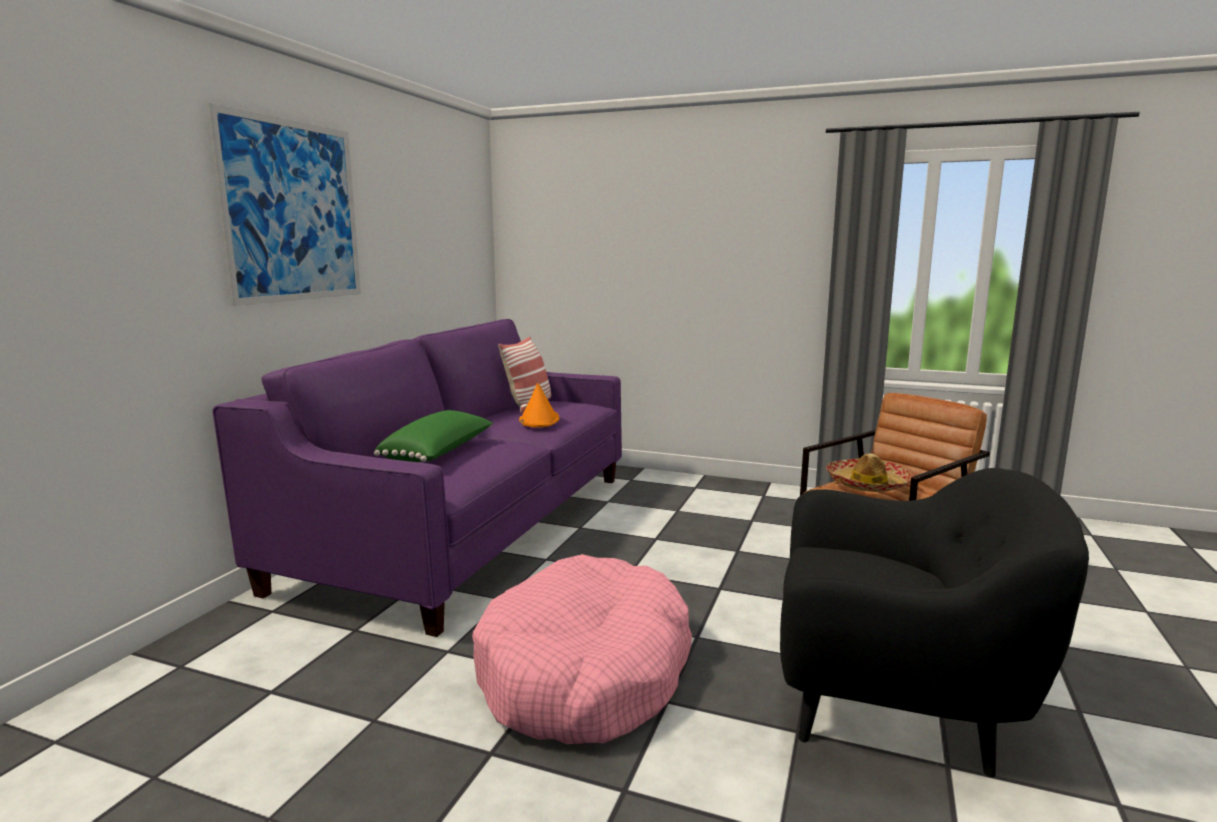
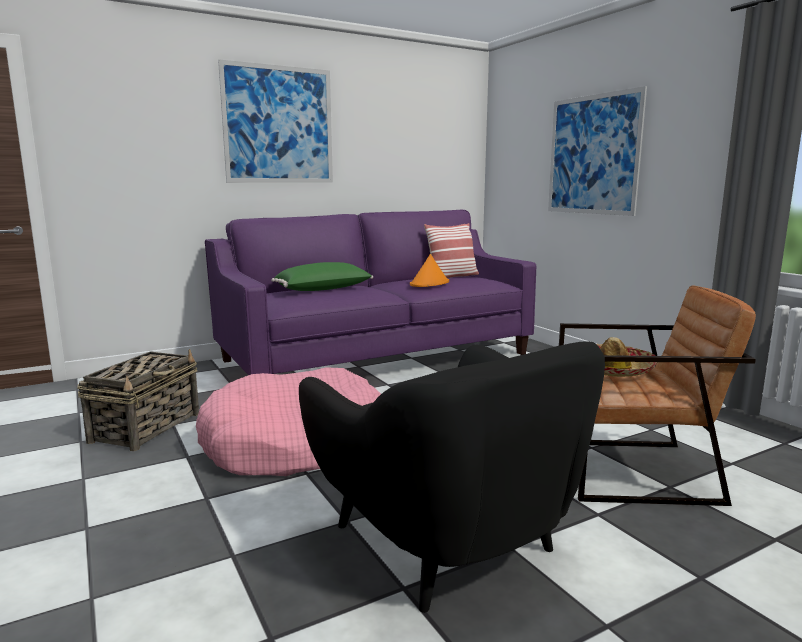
camera: 40 degrees right, 0 degrees up
none -> basket [77,349,199,451]
none -> picture [548,86,647,216]

